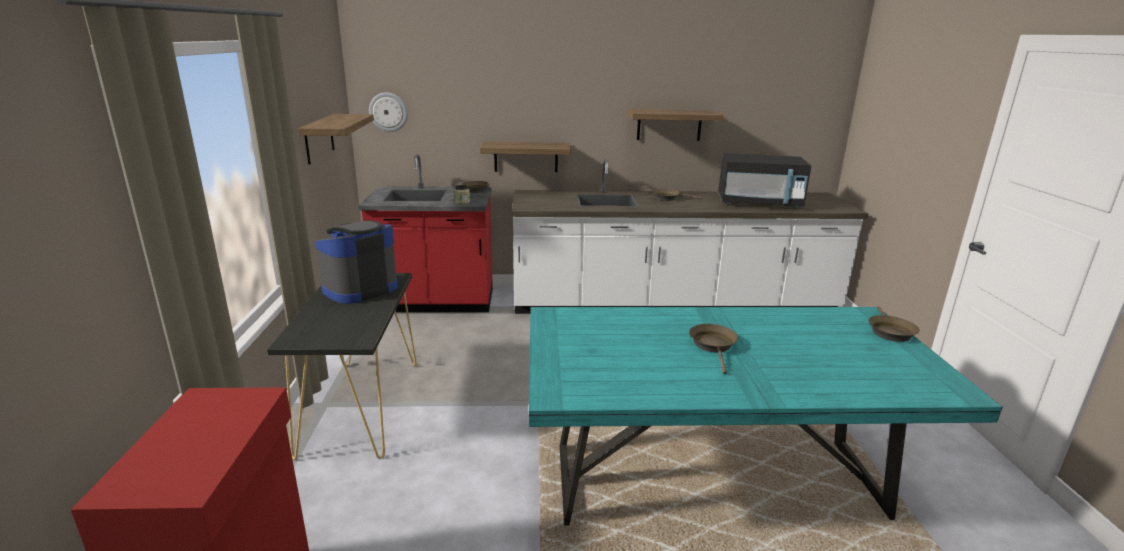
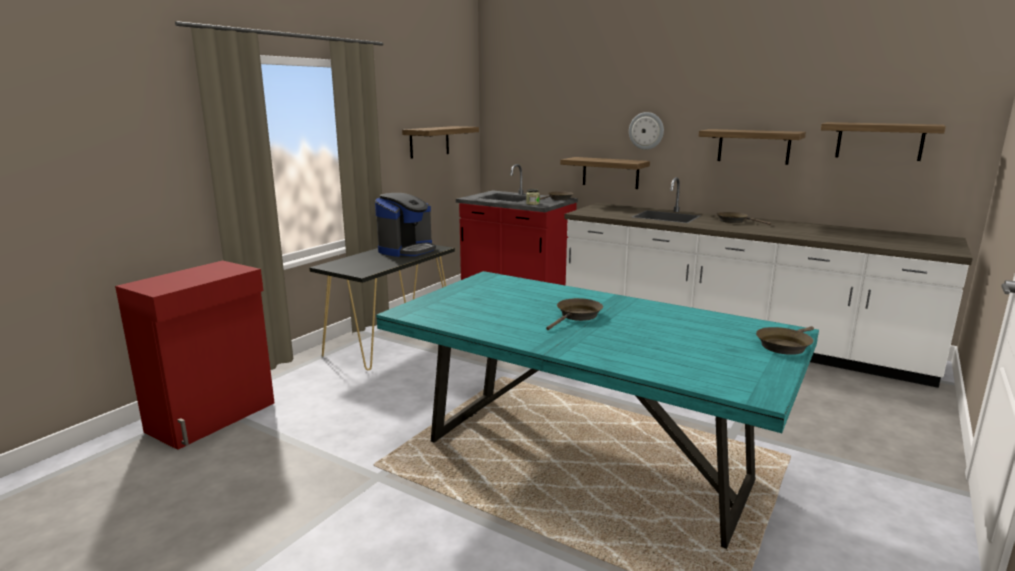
camera: 35 degrees right, 5 degrees down
coffee machine [315,220,398,304] -> coffee machine turned 135 degrees clockwise [375,193,436,257]
wall clock [369,92,408,132] -> wall clock moved to [629,112,664,150]
black microwave [718,153,811,208] -> none
none -> shelf [821,122,946,161]

